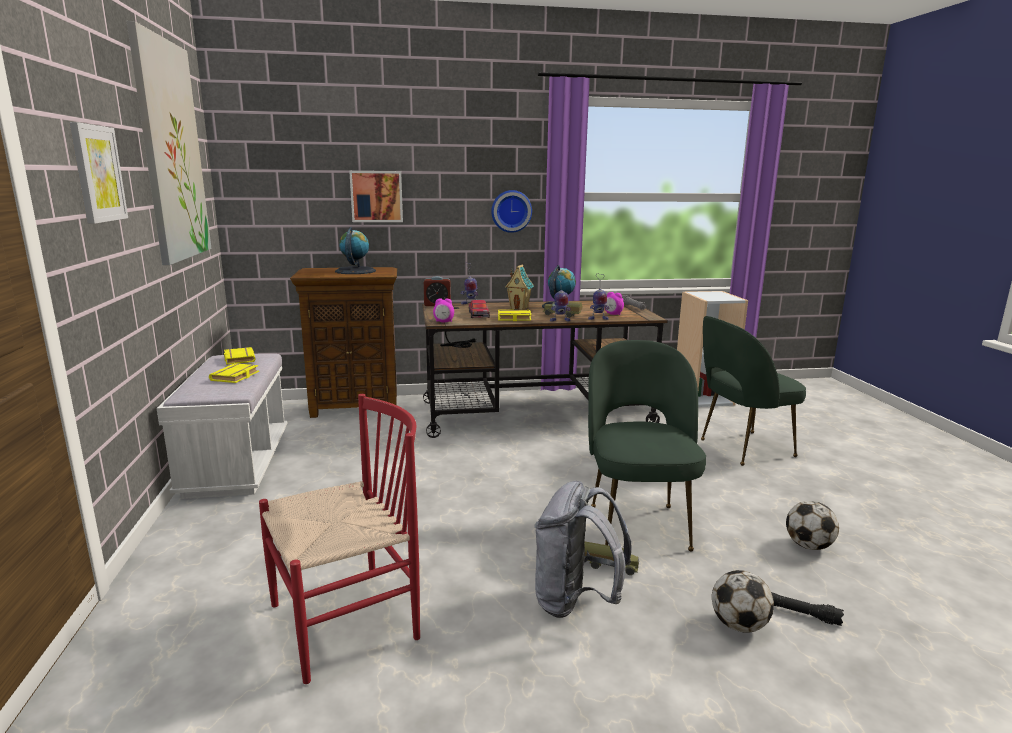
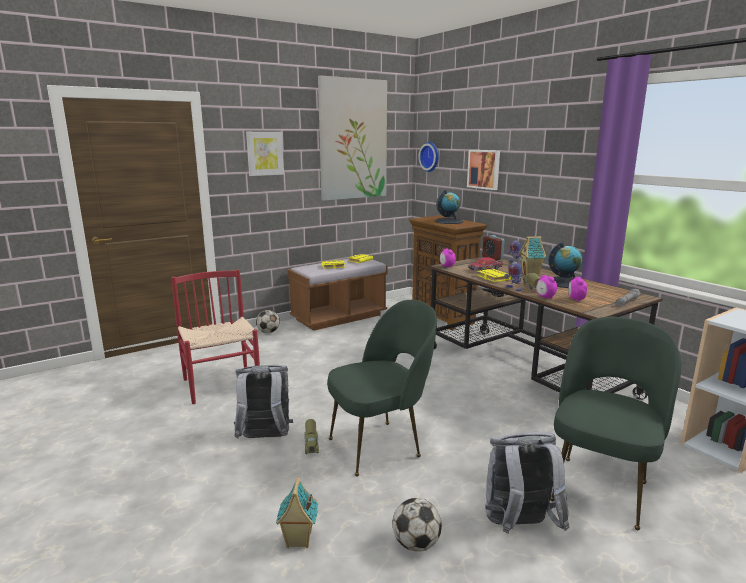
camera: 65 degrees right, 0 degrees up
white bench [156,354,288,499] -> brown bench [288,259,388,331]
red chair [259,394,420,684] -> red chair turned 150 degrees counterclockwise [171,269,260,404]
wall clock [491,190,532,233] -> wall clock moved to [418,142,439,172]
toy robot [588,273,609,320] -> alarm clock [536,275,557,299]
green chair [701,316,806,466] -> green chair turned 75 degrees clockwise [551,317,681,530]
football [712,570,774,633] -> football moved to [256,310,280,333]
black flashlight [771,592,844,626] -> toy house [276,477,318,548]
none -> grey backpack [485,432,570,534]

